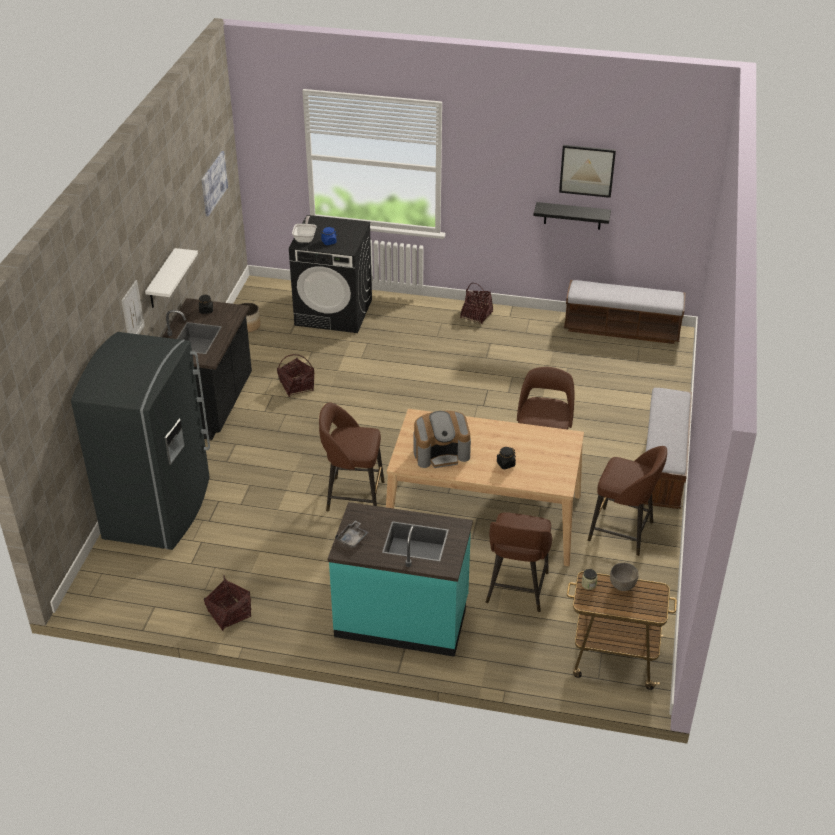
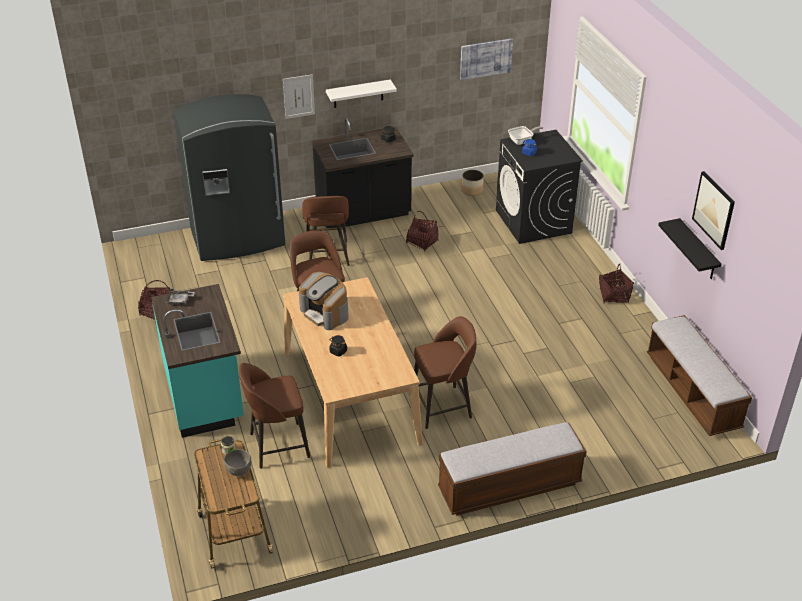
camera: 60 degrees right, 0 degrees up
brown stool [588,446,667,556] -> brown stool moved to [302,196,350,266]

